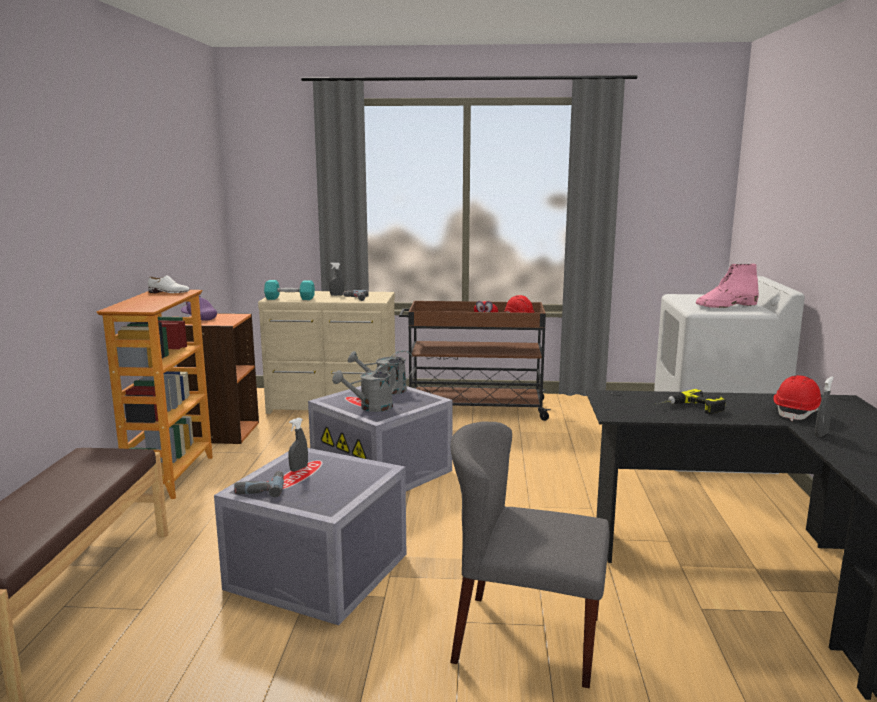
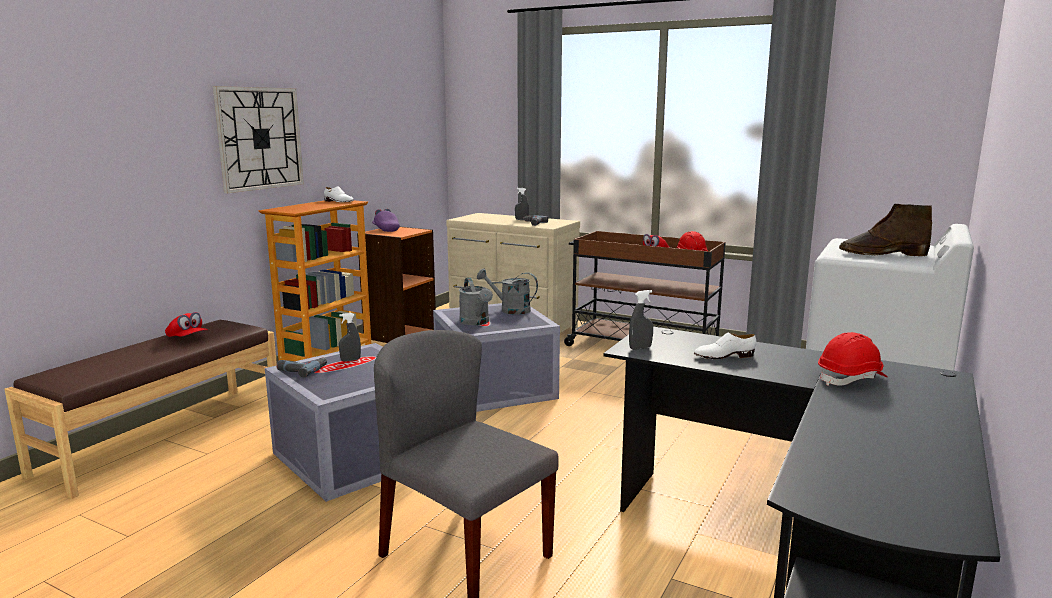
camera: 25 degrees right, 0 degrees up
turquoise dumbbell [264,280,315,300] -> none
grey watering can [332,363,399,412] -> grey watering can turned 105 degrees counterclockwise [459,278,493,325]
power drill [656,389,726,414] -> white shoe [694,332,756,359]
pink boot [696,264,759,308] -> brown boot [839,204,932,256]
grey spray bottle [815,376,834,437] -> grey spray bottle moved to [629,290,653,350]
none -> red cap [165,312,208,337]
none -> wall clock [213,86,304,193]

